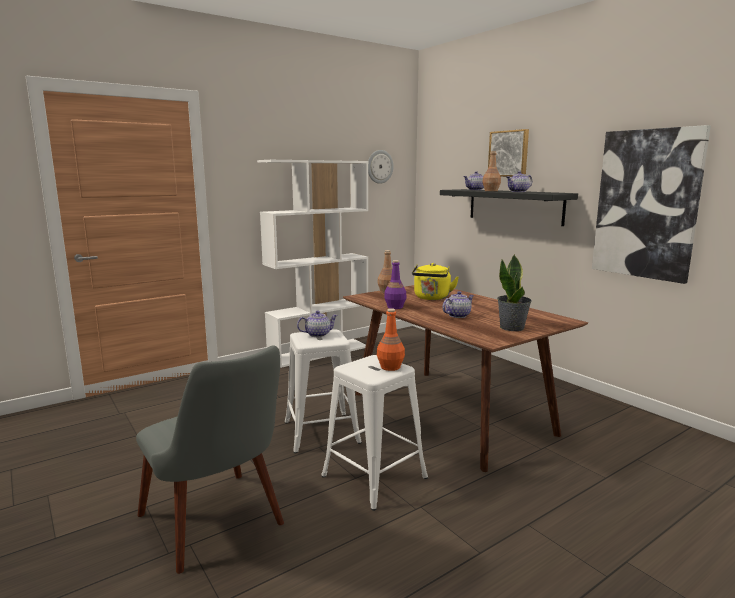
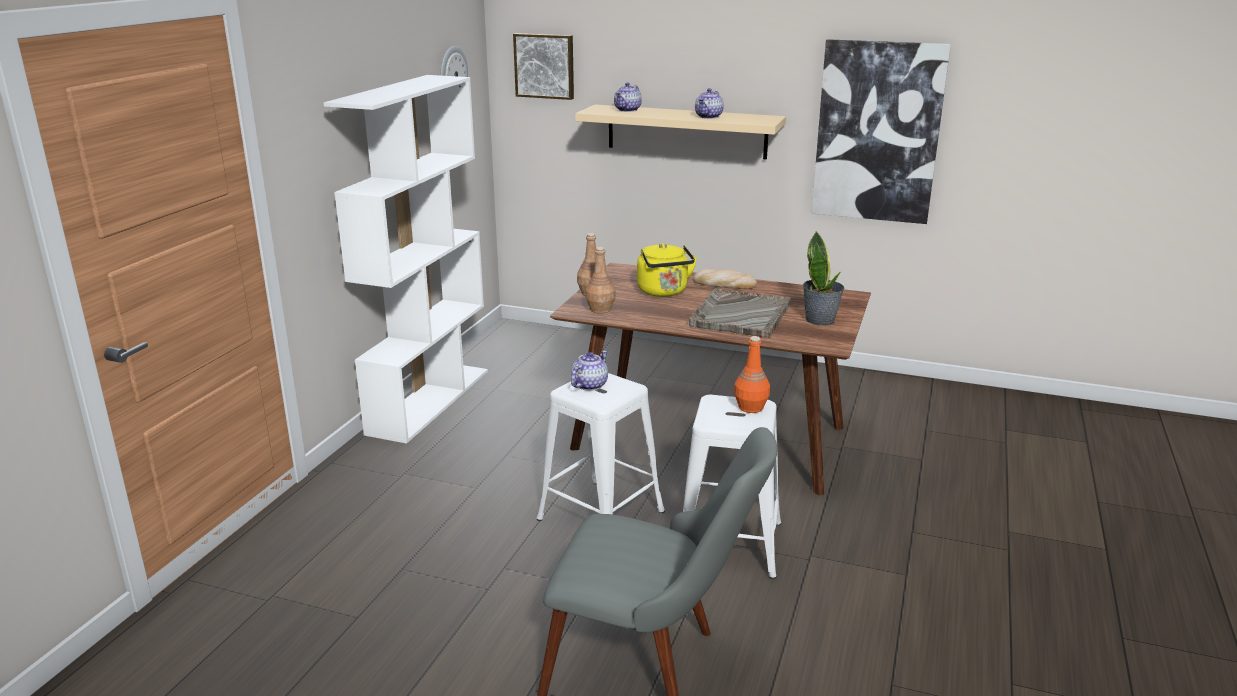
camera: 35 degrees left, 10 degrees up
purple bottle [384,260,406,309] -> none
black shelf [440,189,578,226] -> beige shelf [575,105,786,160]
teapot [442,291,474,318] -> grey tray [689,288,791,338]
brown bottle [482,151,501,191] -> brown bottle moved to [585,247,616,314]
picture [488,129,529,177] -> picture moved to [513,33,574,100]
none -> bread [693,268,757,289]

